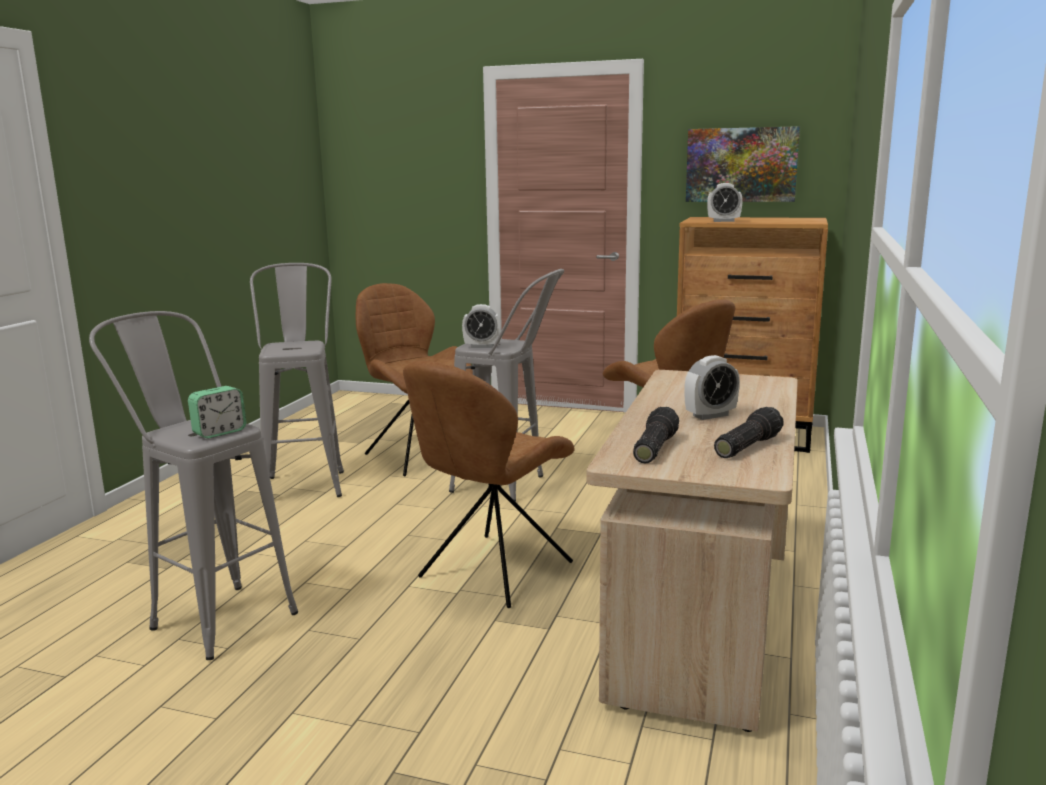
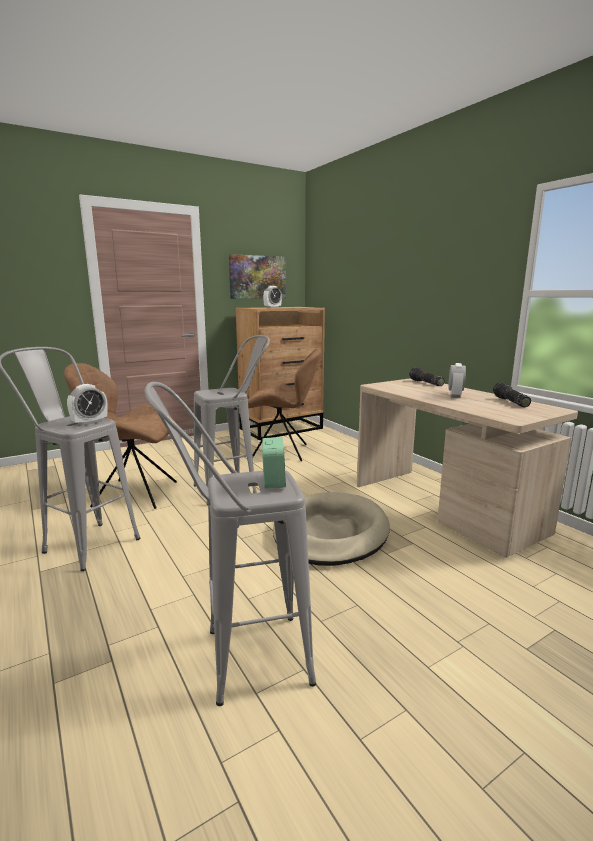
camera: 50 degrees left, 0 degrees up
brown chair [403,361,575,608] -> beige dog bed [273,492,390,566]
alarm clock [462,304,501,348] -> alarm clock moved to [67,384,108,426]
flashlight [633,407,679,463] -> flashlight moved to [409,368,445,386]

